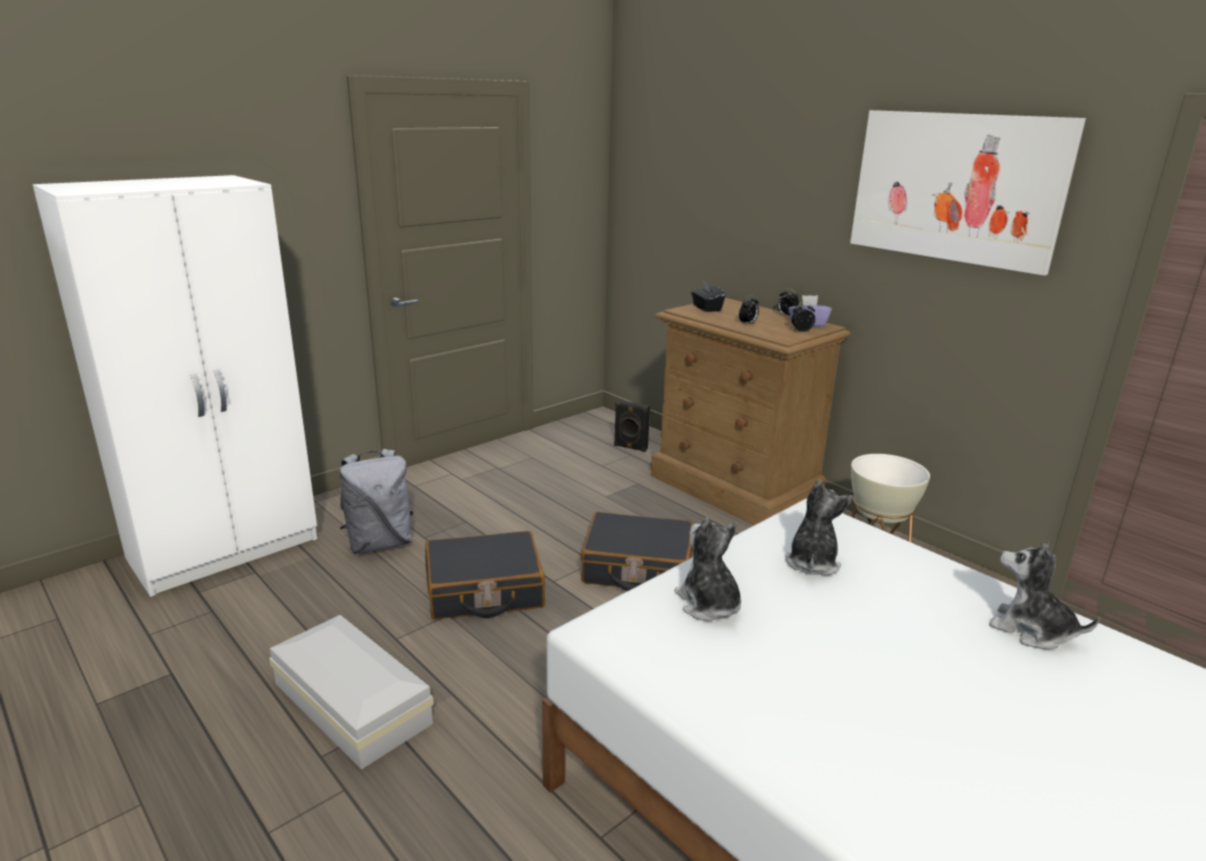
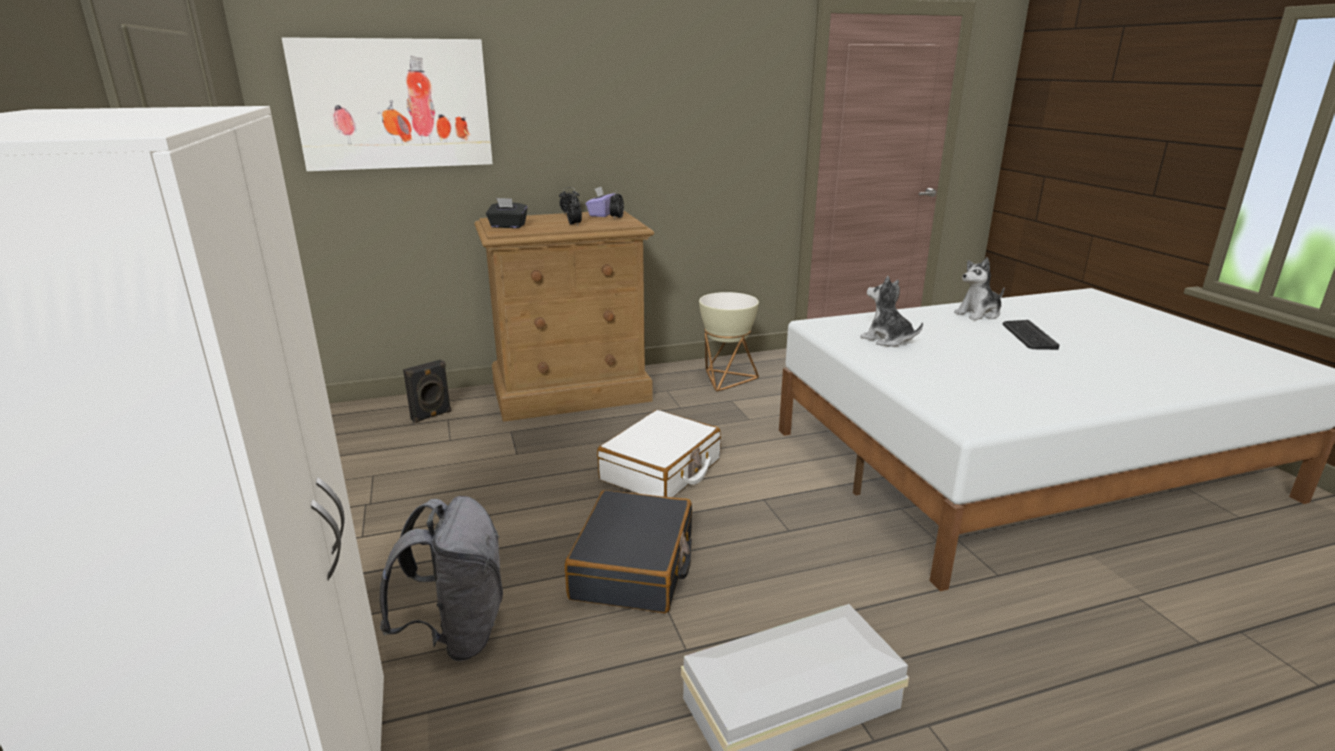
camera: 65 degrees left, 0 degrees up
black suitcase [581,512,693,591] -> white suitcase [597,410,721,498]
plush toy [675,517,741,621] -> none
picture [850,110,1086,276] -> picture moved to [282,37,493,171]
none -> keyboard [1003,320,1059,350]

